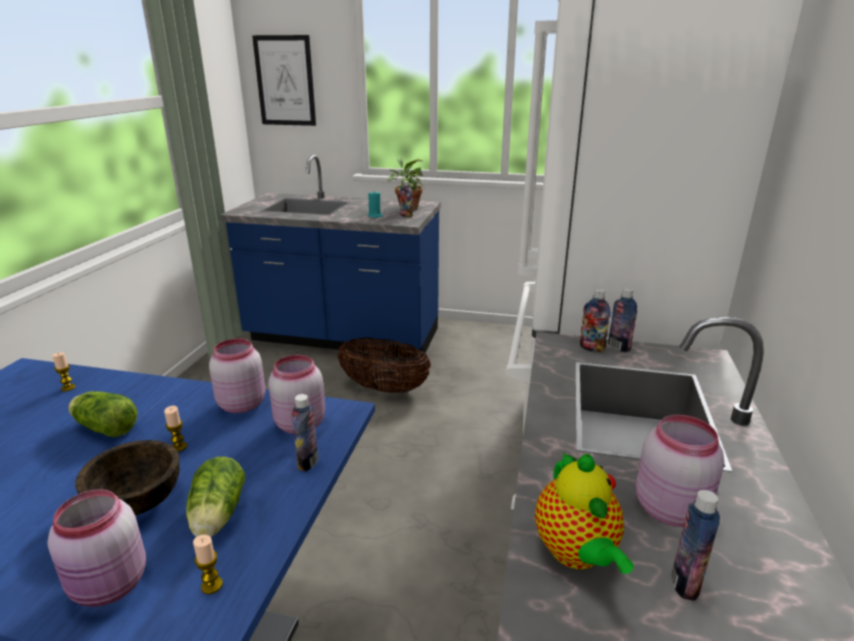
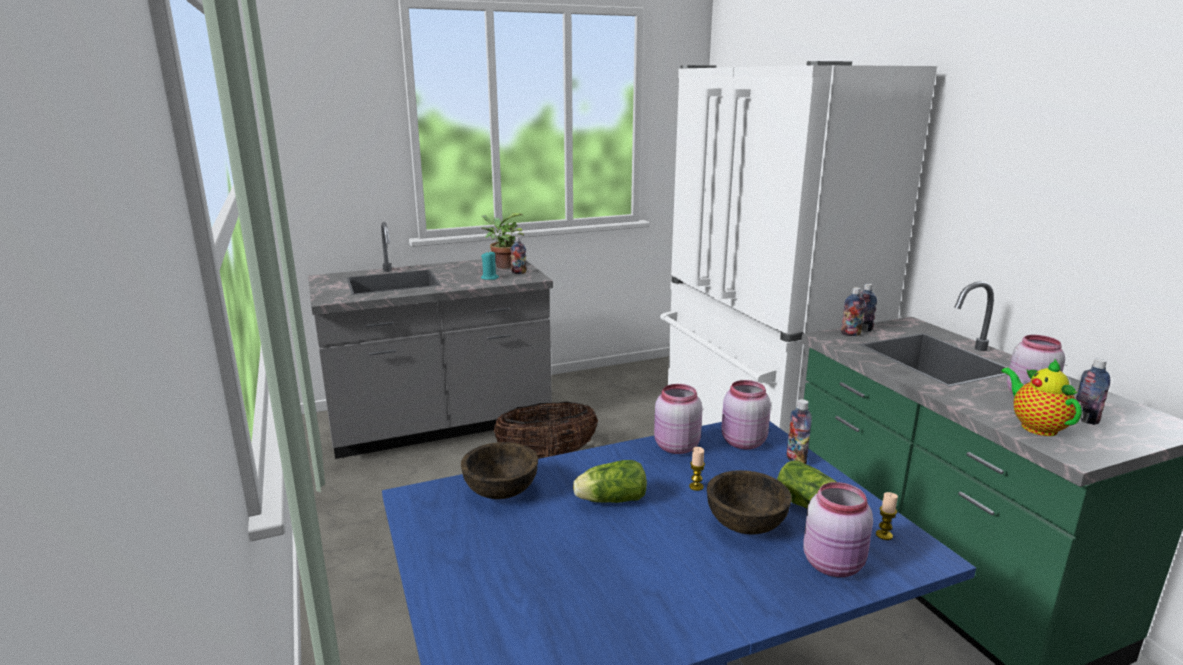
camera: 35 degrees left, 5 degrees down
candle [52,352,76,391] -> brown bowl [461,442,538,499]
blue counter [220,155,441,356] -> grey counter [308,222,553,459]
picture [252,35,316,126] -> none
teapot [535,452,634,574] -> teapot turned 150 degrees counterclockwise [1001,358,1082,436]

